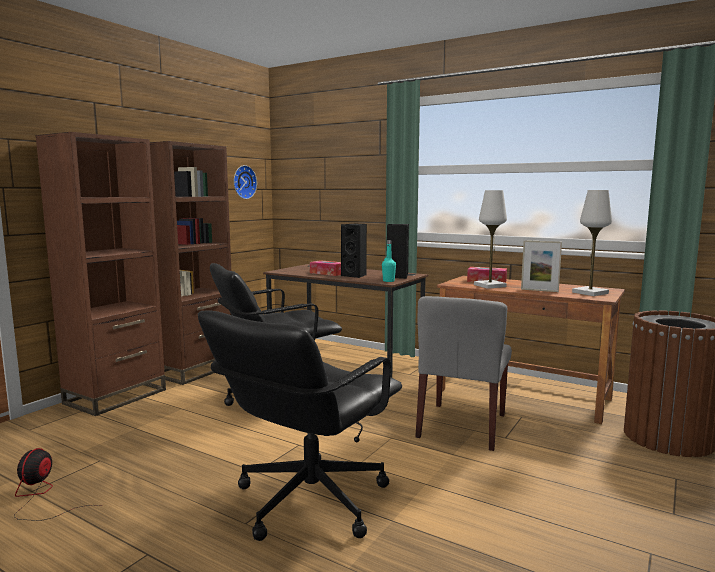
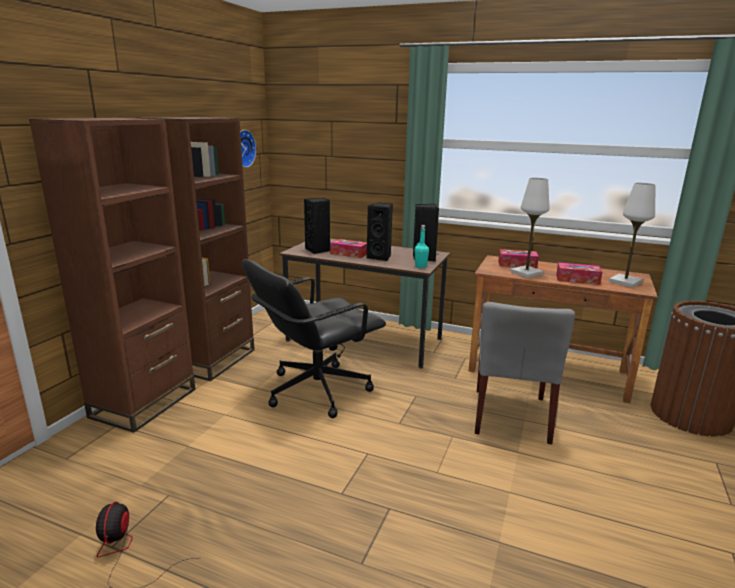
camera: 10 degrees left, 10 degrees up
black office chair [198,310,402,541] -> none
picture frame [521,240,562,292] -> tissue box [556,262,602,285]
none -> black speaker [304,198,330,254]

